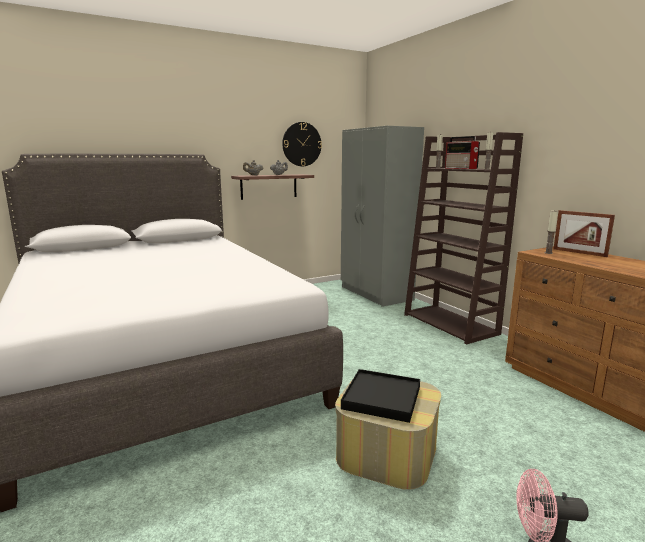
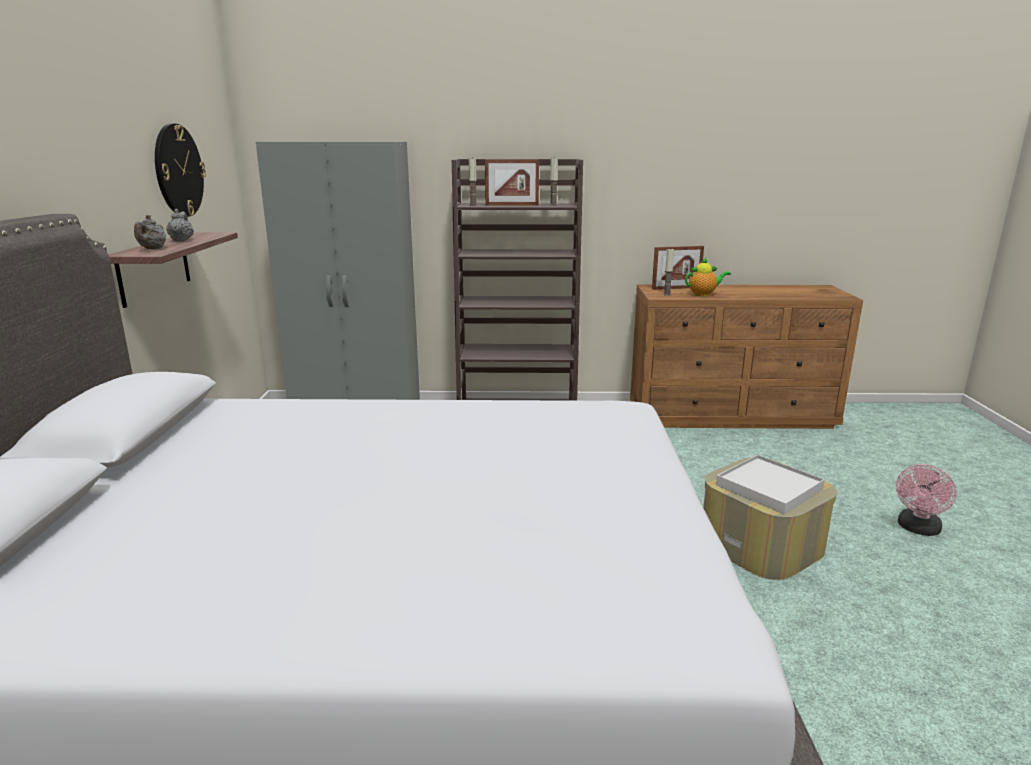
camera: 60 degrees left, 5 degrees up
black tray [341,369,420,423] -> white tray [716,455,825,514]
radio [445,136,480,169] -> picture frame [485,160,539,206]
none -> teapot [685,257,731,296]

